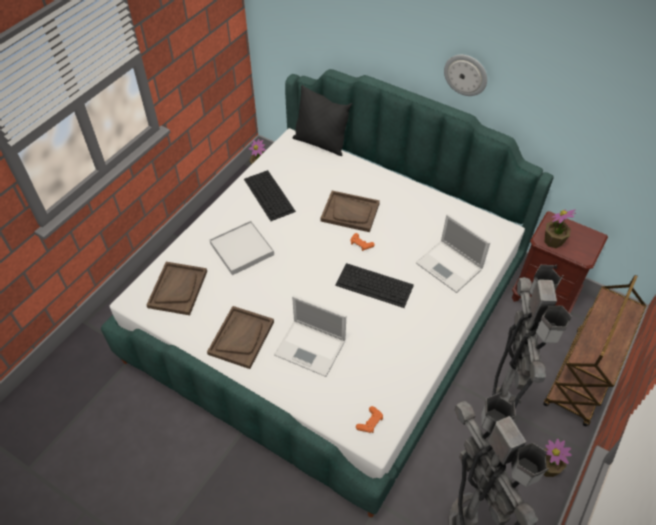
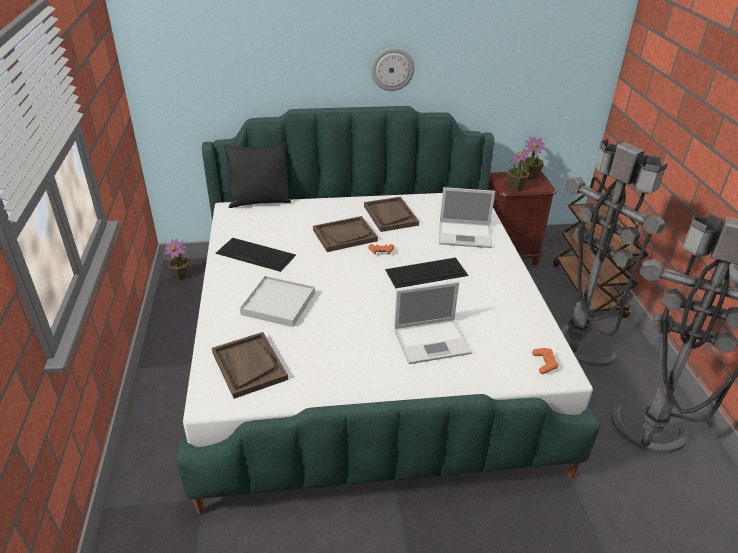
camera: 40 degrees left, 15 degrees down
brown tray [207,306,274,369] -> brown tray moved to [364,197,419,232]
potted plant [544,439,572,477] -> potted plant moved to [522,136,547,180]

